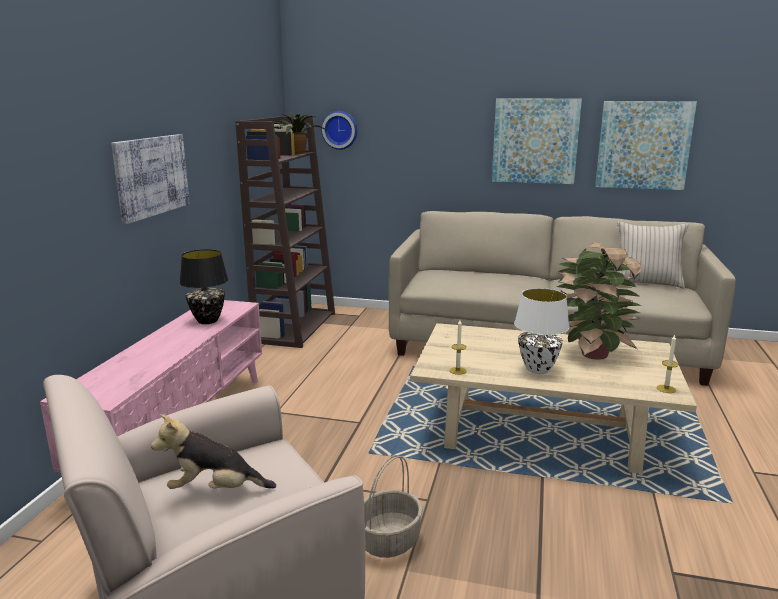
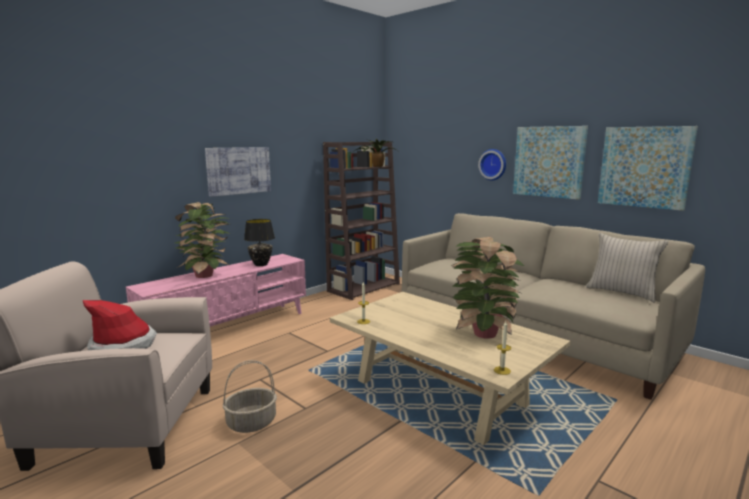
camera: 30 degrees right, 5 degrees down
plush toy [151,414,276,489] -> hat [83,300,157,350]
wall clock [321,111,357,150] -> wall clock moved to [478,149,506,180]
white table lamp [514,288,570,374] -> none
none -> potted plant [175,202,230,278]

